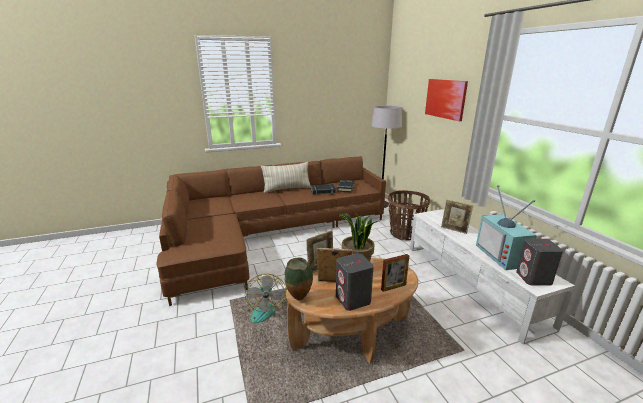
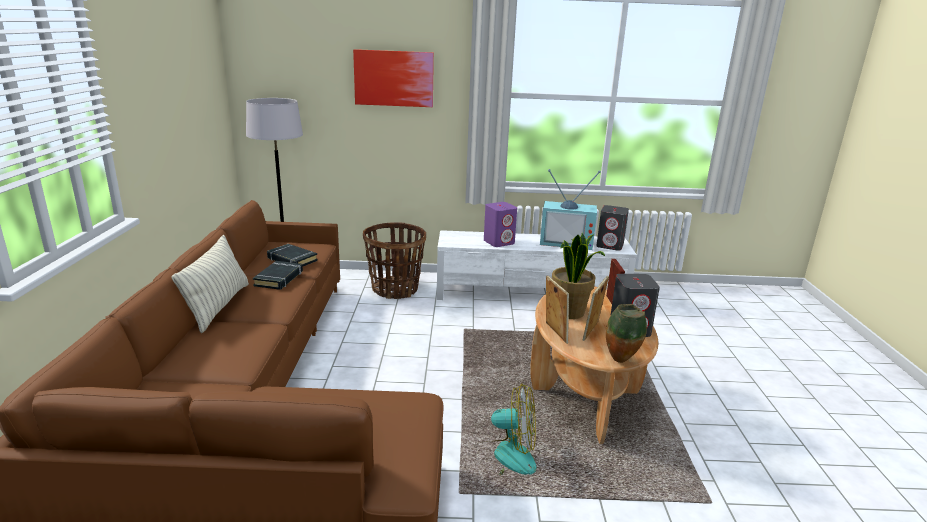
camera: 70 degrees left, 0 degrees up
picture frame [441,200,473,234] -> purple speaker [484,202,517,247]

